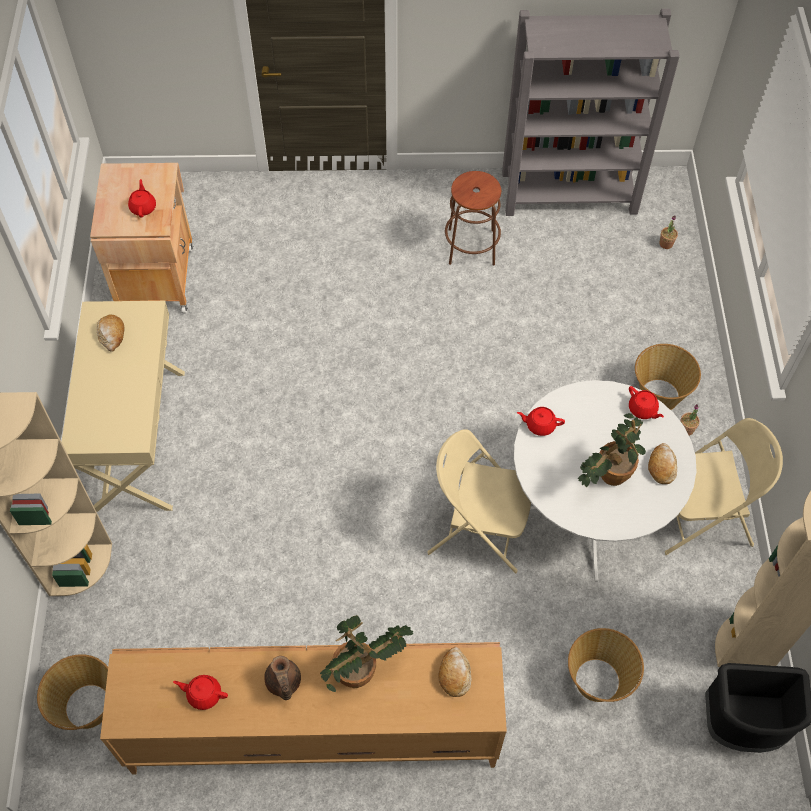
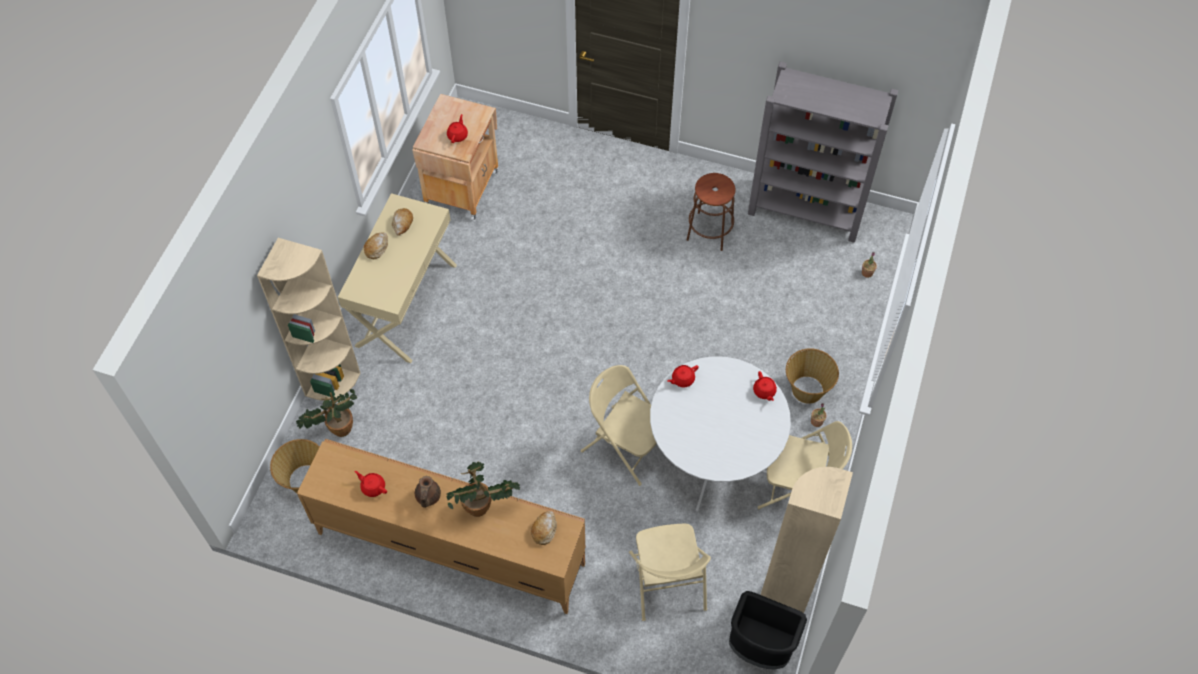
camera: 20 degrees right, 0 degrees up
red teapot [517,407,565,436] -> red teapot turned 60 degrees counterclockwise [667,365,699,387]
basket [568,628,644,702] -> beige chair [629,524,711,621]
potted plant [578,413,646,487] -> potted plant moved to [296,389,357,437]
bread [648,443,677,484] -> bread moved to [364,233,388,259]

